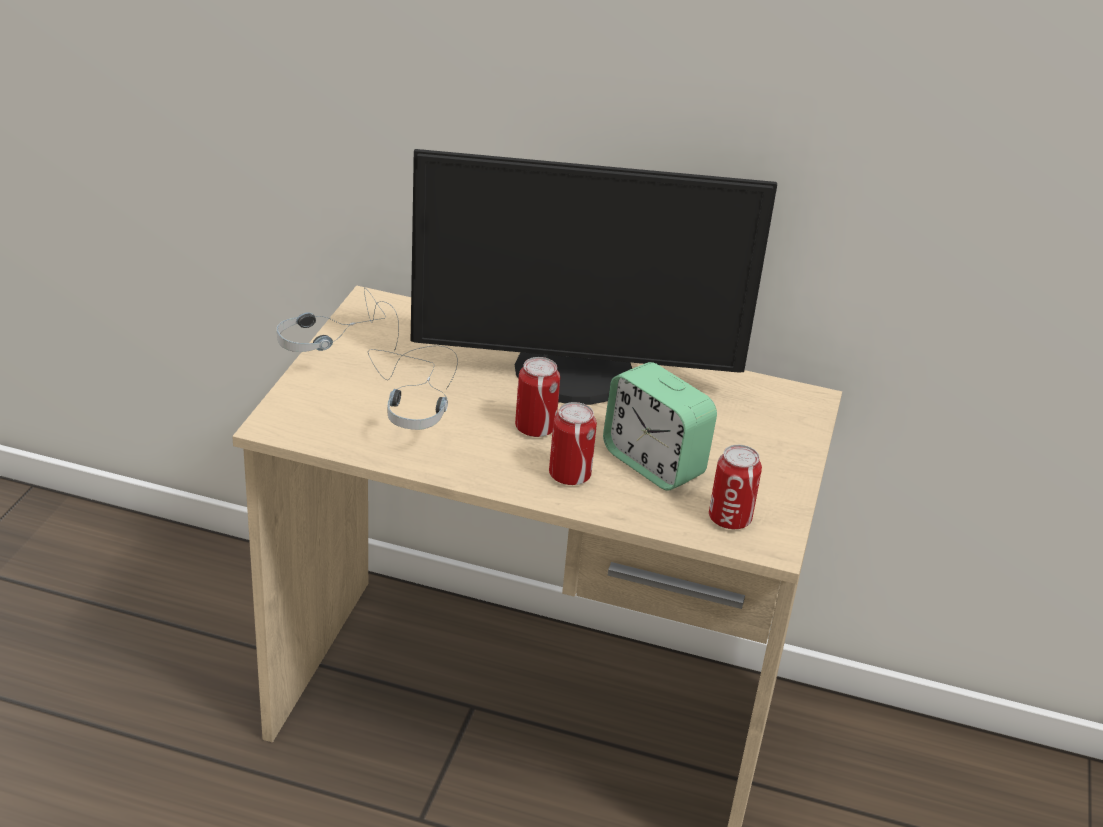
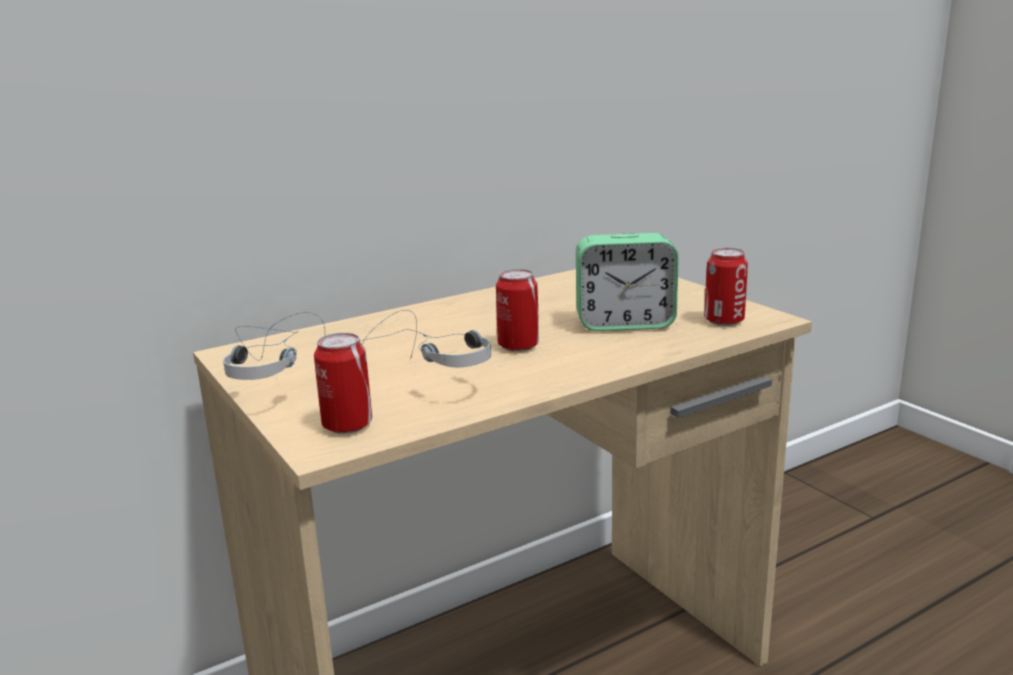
camera: 45 degrees left, 15 degrees down
monitor [411,149,777,405] -> none
can [549,402,597,485] -> can moved to [314,333,372,434]

